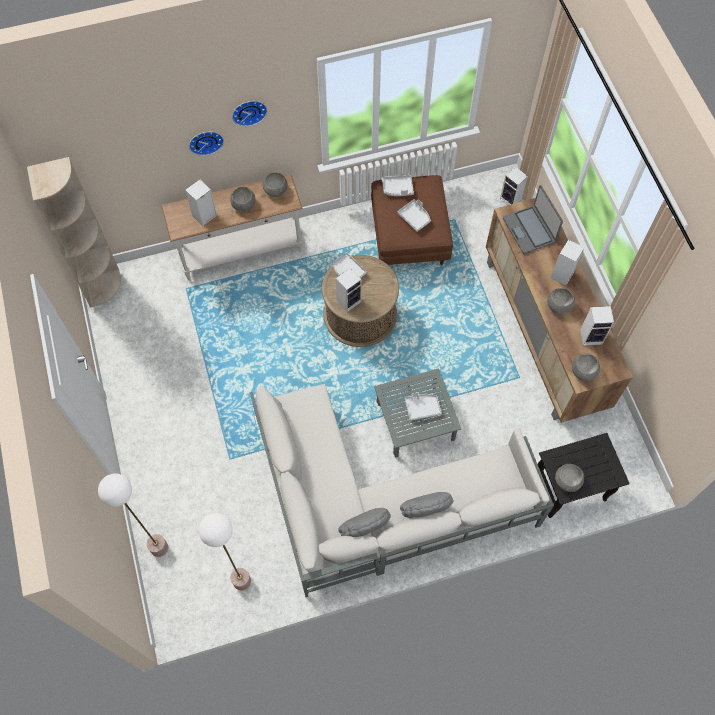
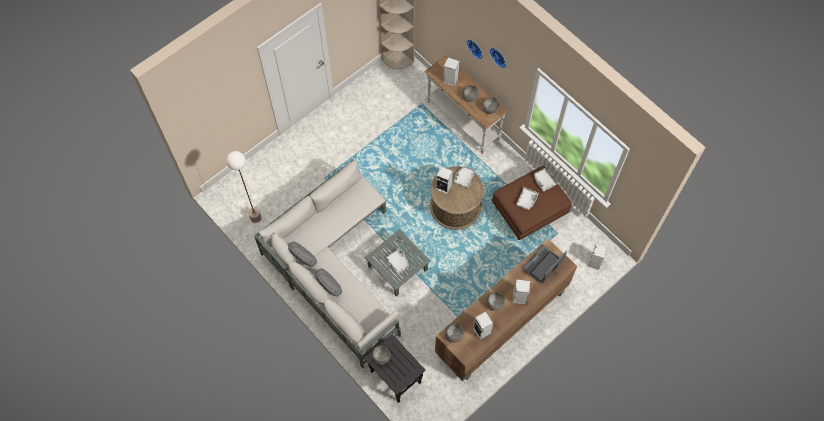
camera: 65 degrees right, 0 degrees up
floor lamp [98,473,168,557] -> none

